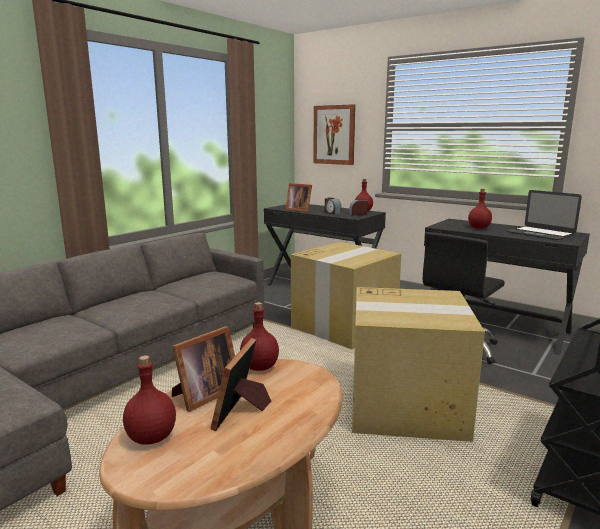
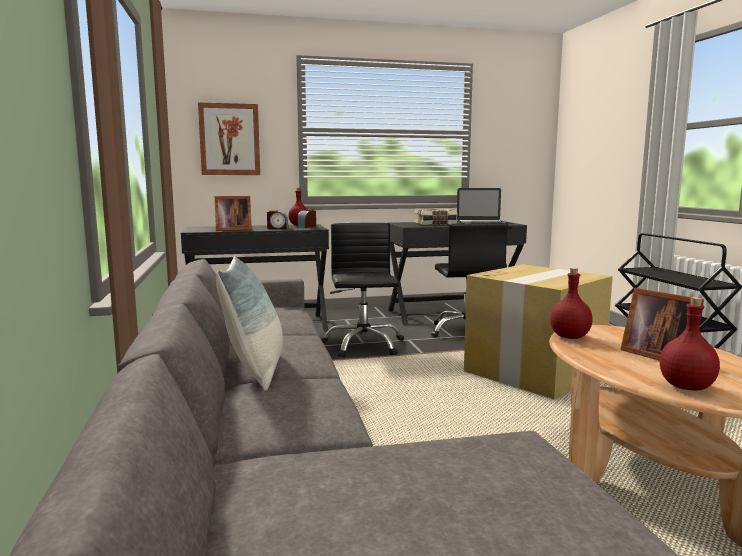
camera: 50 degrees left, 5 degrees down
picture frame [172,326,235,412] -> none
cardboard box [291,242,402,349] -> black office chair [321,223,404,358]
red bottle [468,189,492,229] -> book [414,209,457,225]
none -> pillow [216,255,283,391]

